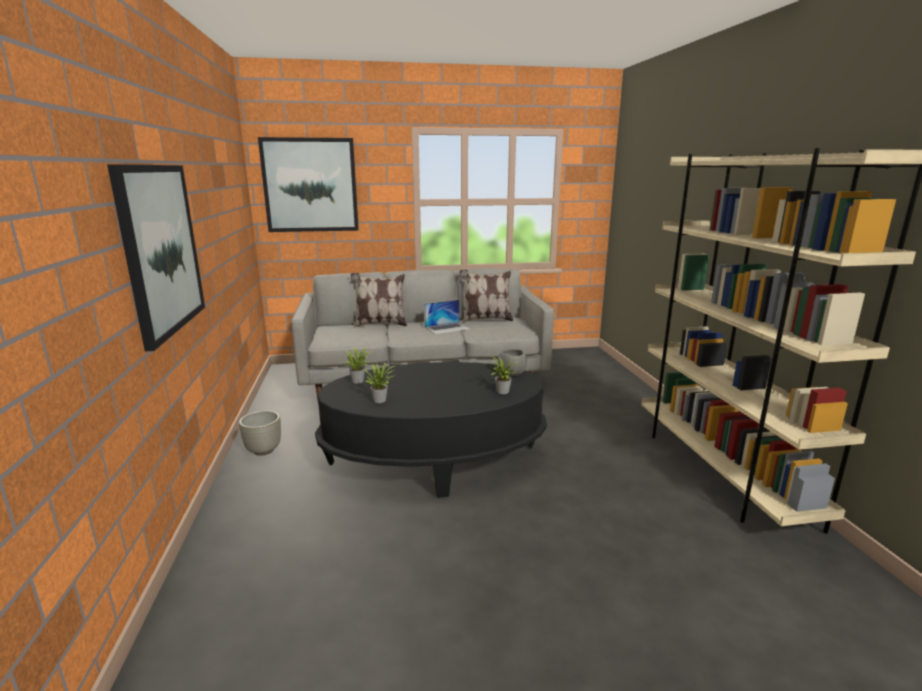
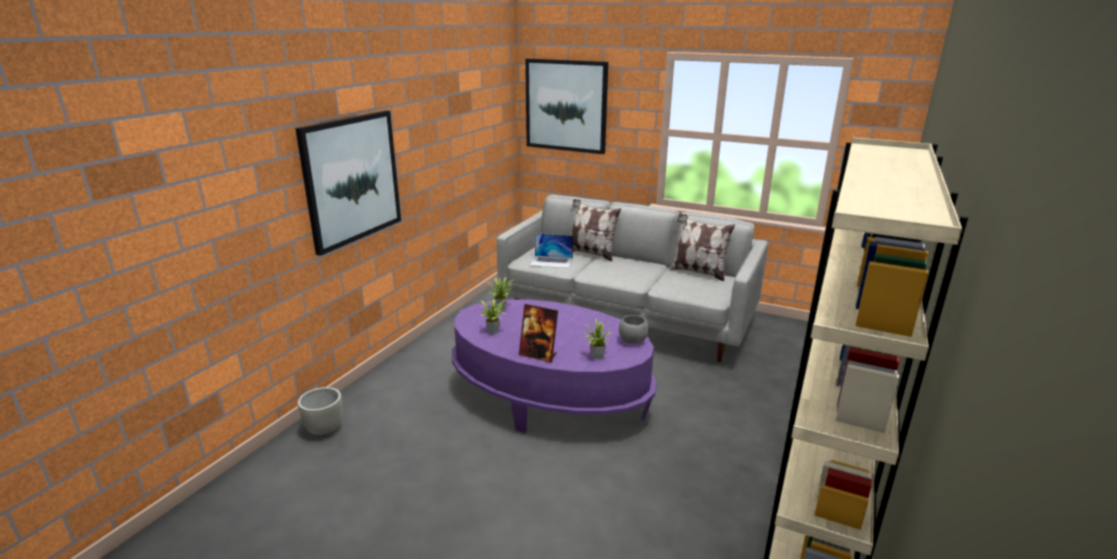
camera: 35 degrees right, 5 degrees up
grey planter [239,411,281,456] -> grey planter moved to [298,387,343,436]
black coffee table [315,362,547,498] -> purple coffee table [452,299,657,433]
laptop [424,300,470,334] -> laptop moved to [530,233,573,268]
none -> picture frame [519,304,558,363]

